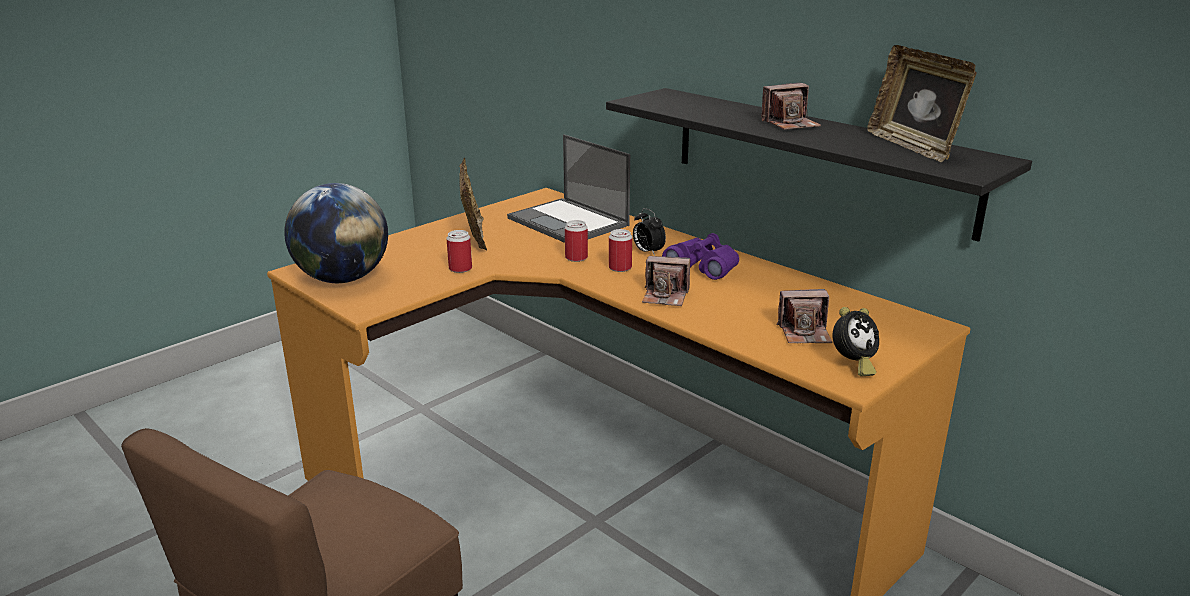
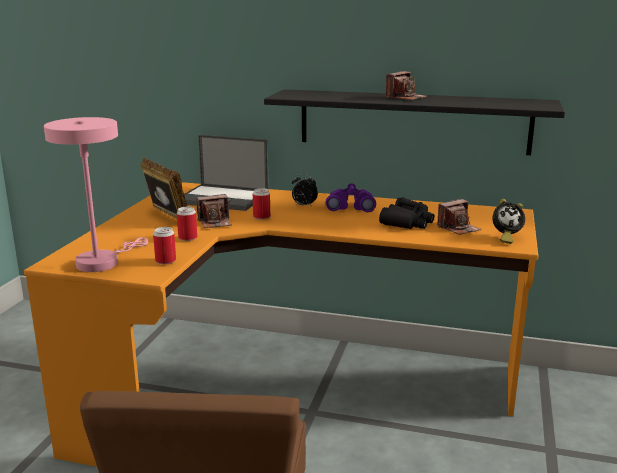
camera: 30 degrees left, 5 degrees down
globe [284,183,388,283] -> pink table lamp [44,117,148,272]
can [609,229,632,272] -> can moved to [153,227,176,265]
camera [642,256,690,306] -> camera moved to [196,194,232,228]
alarm clock [832,307,879,376] -> alarm clock turned 60 degrees clockwise [492,199,525,244]
picture frame [867,45,976,162] -> none
none -> black binoculars [379,197,434,229]

